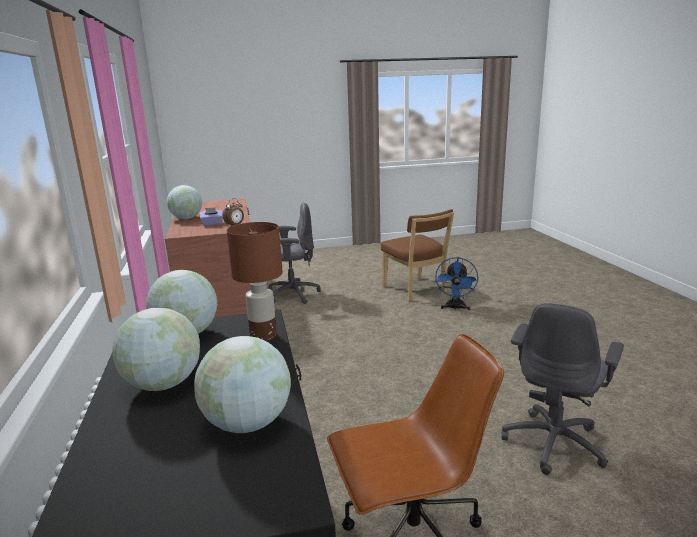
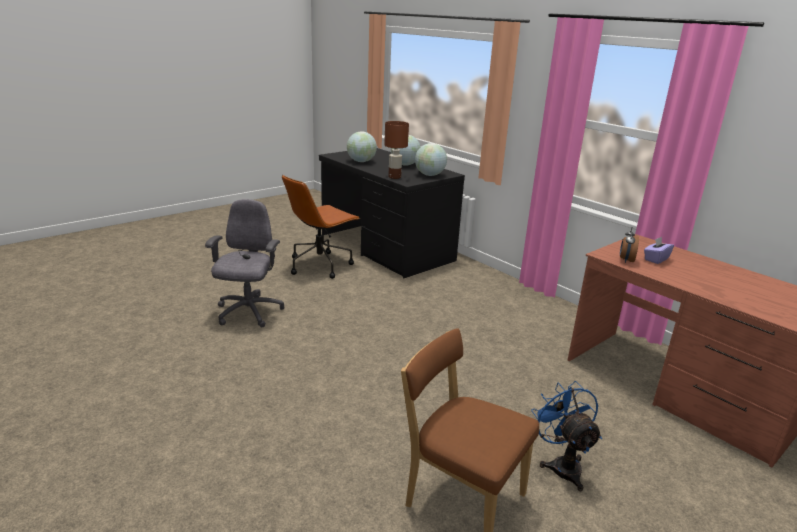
camera: 150 degrees right, 5 degrees up
globe [167,185,202,219] -> none
grey office chair [267,203,321,304] -> none
blue fan [435,257,478,310] -> blue fan moved to [531,381,602,491]

